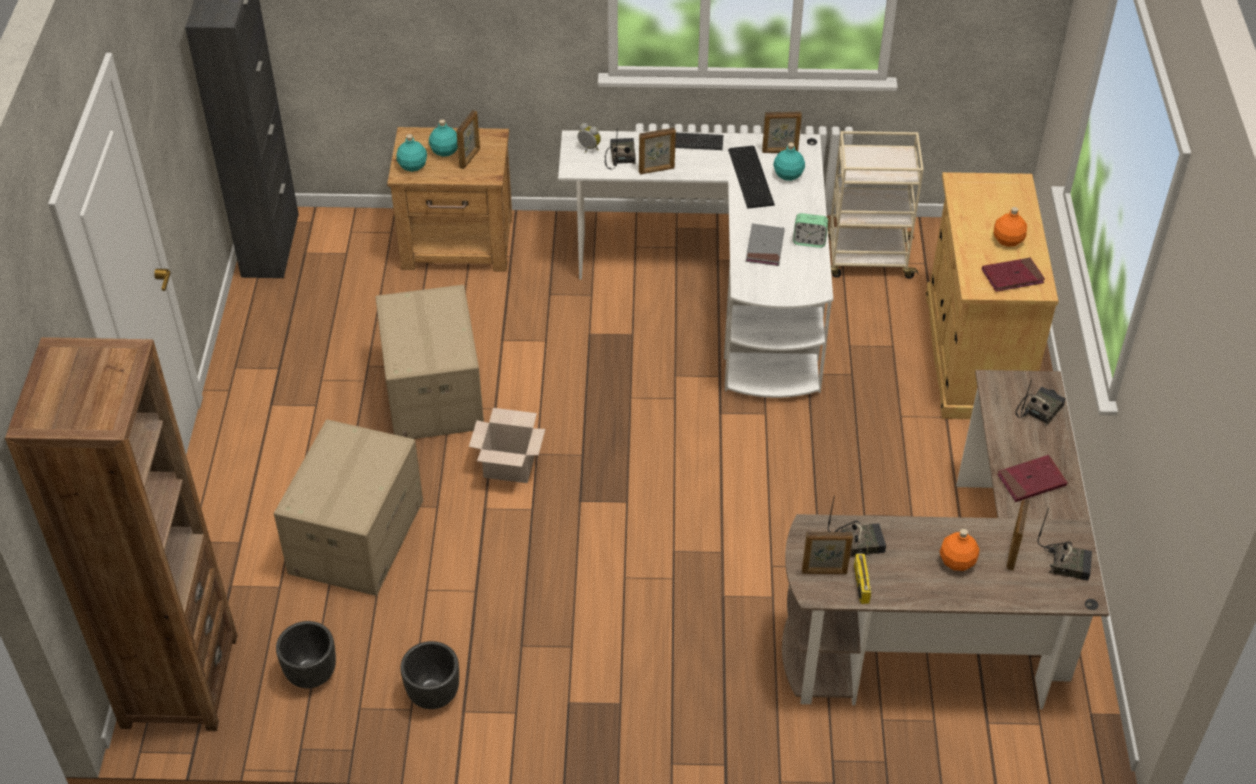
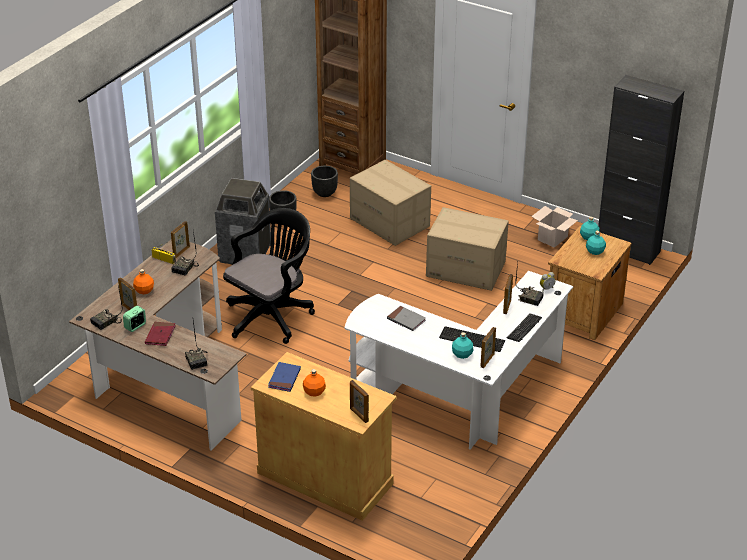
camera: 120 degrees right, 10 degrees down
picture frame [456,110,480,169] -> picture frame moved to [350,380,369,423]
cardboard box [469,408,545,483] -> cardboard box moved to [531,206,578,248]
alarm clock [793,213,828,248] -> alarm clock moved to [123,306,146,332]
beige cart [828,131,924,279] -> none
red book [982,258,1045,292] -> blue book [268,362,301,392]
none -> trash can [215,178,271,264]
none -> black office chair [223,208,315,344]

